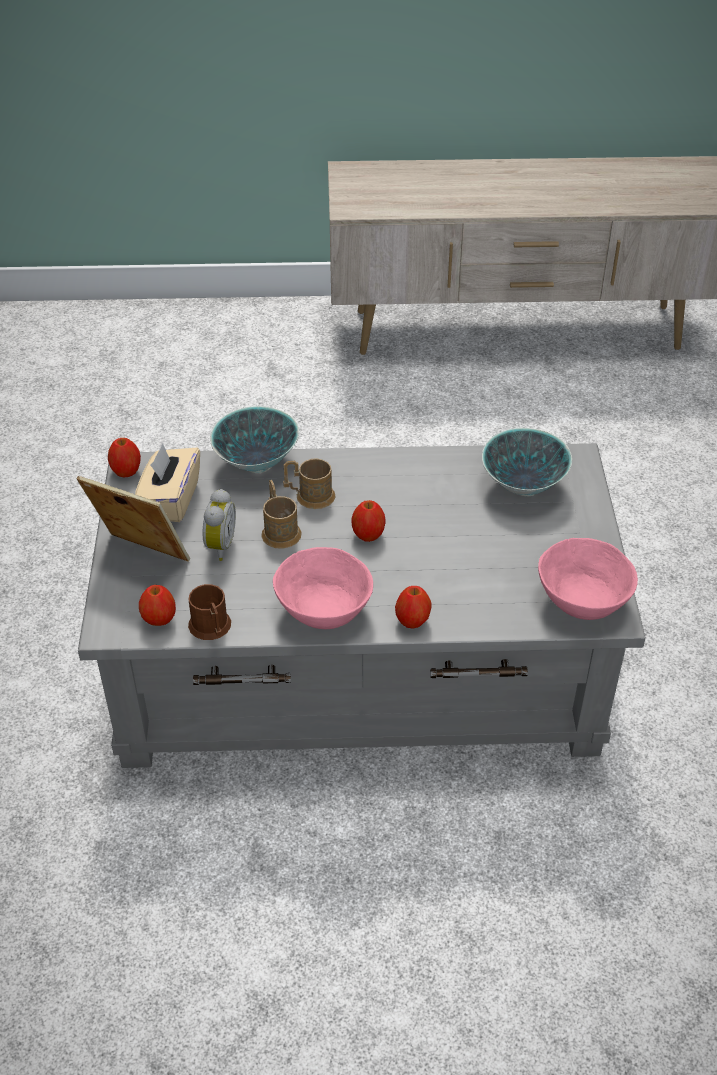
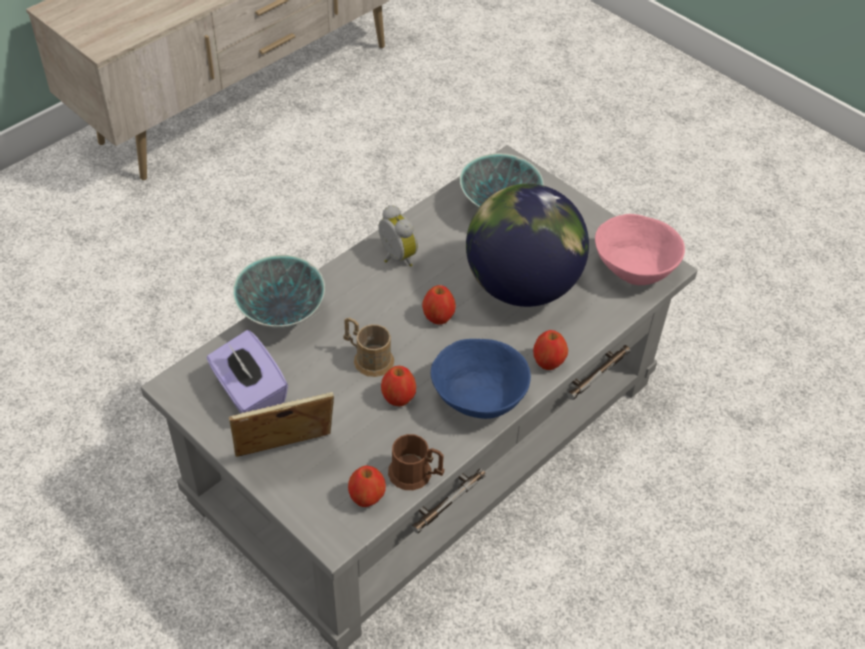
camera: 45 degrees left, 5 degrees up
apple [108,438,141,477] -> apple moved to [381,366,416,406]
beige tissue box [135,443,200,522] -> purple tissue box [207,330,288,414]
alarm clock [202,489,236,561] -> alarm clock moved to [379,205,418,267]
pink bowl [273,547,373,629] -> blue bowl [431,339,531,419]
brown mug [283,458,336,509] -> none
none -> globe [466,184,589,307]

